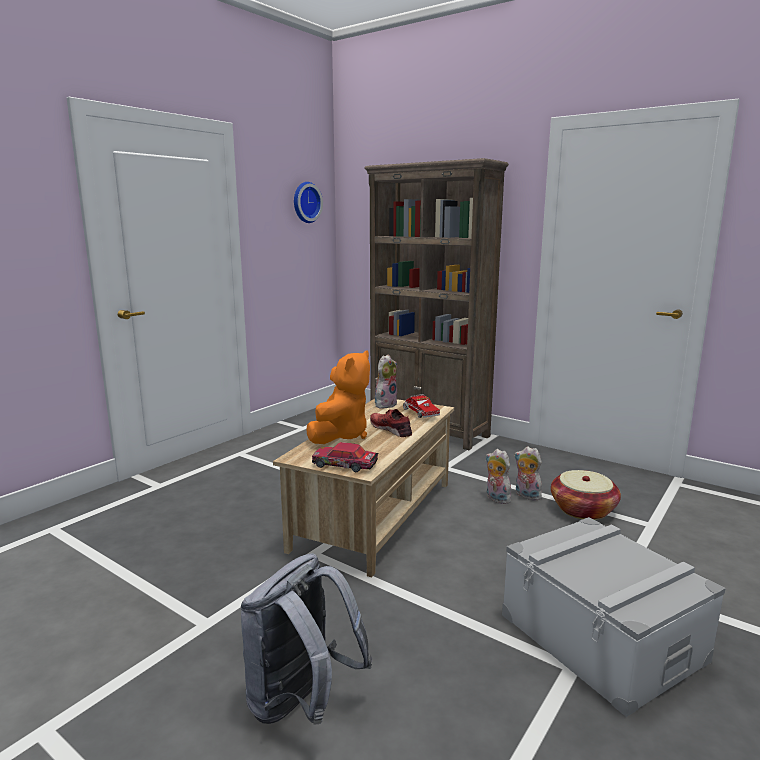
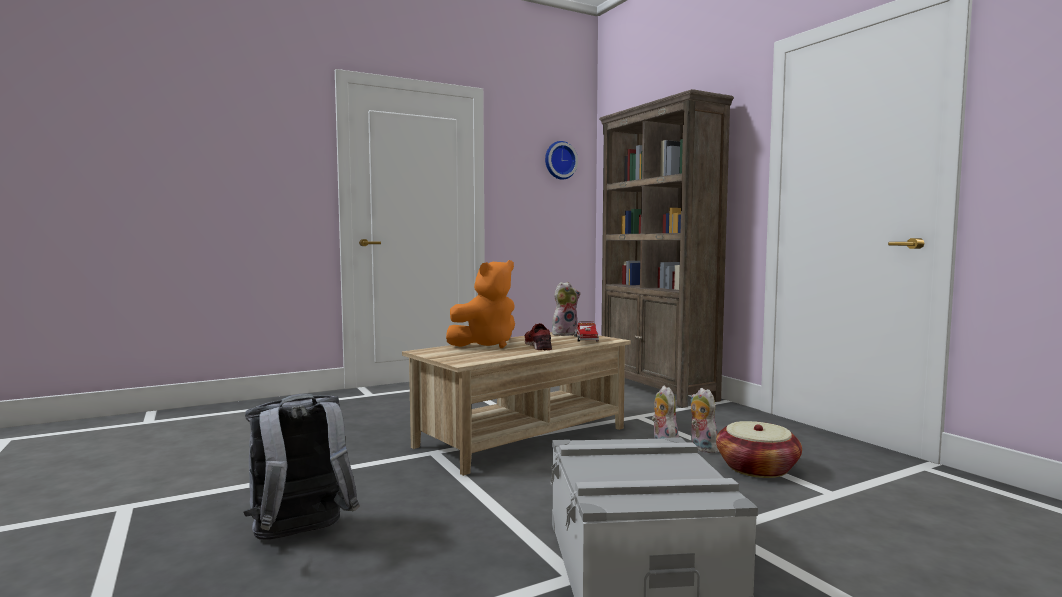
camera: 25 degrees right, 10 degrees down
toy car [312,442,378,472] -> none

